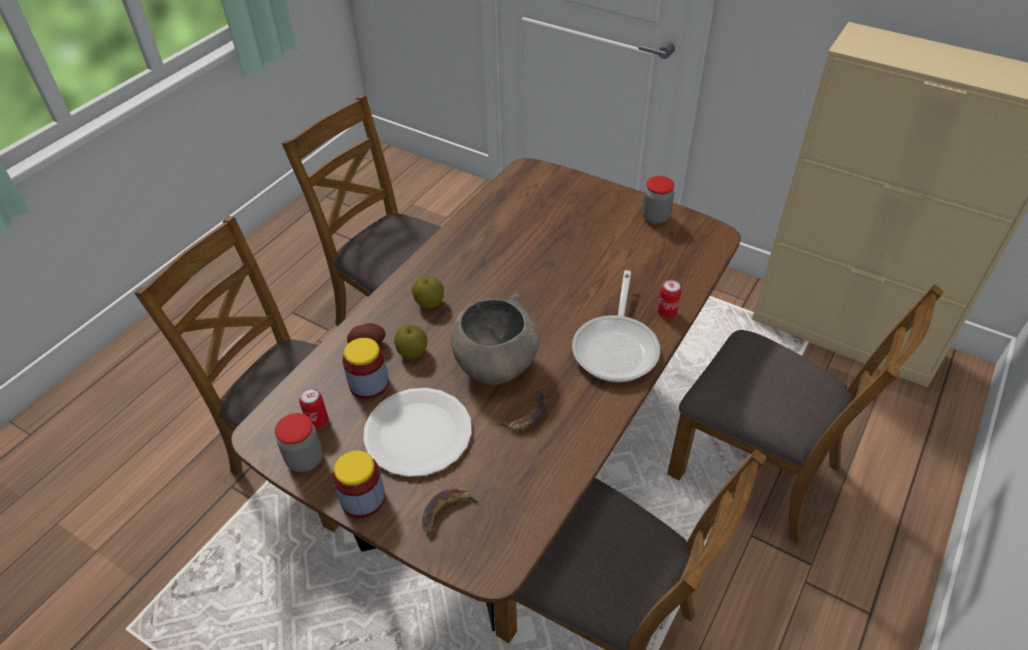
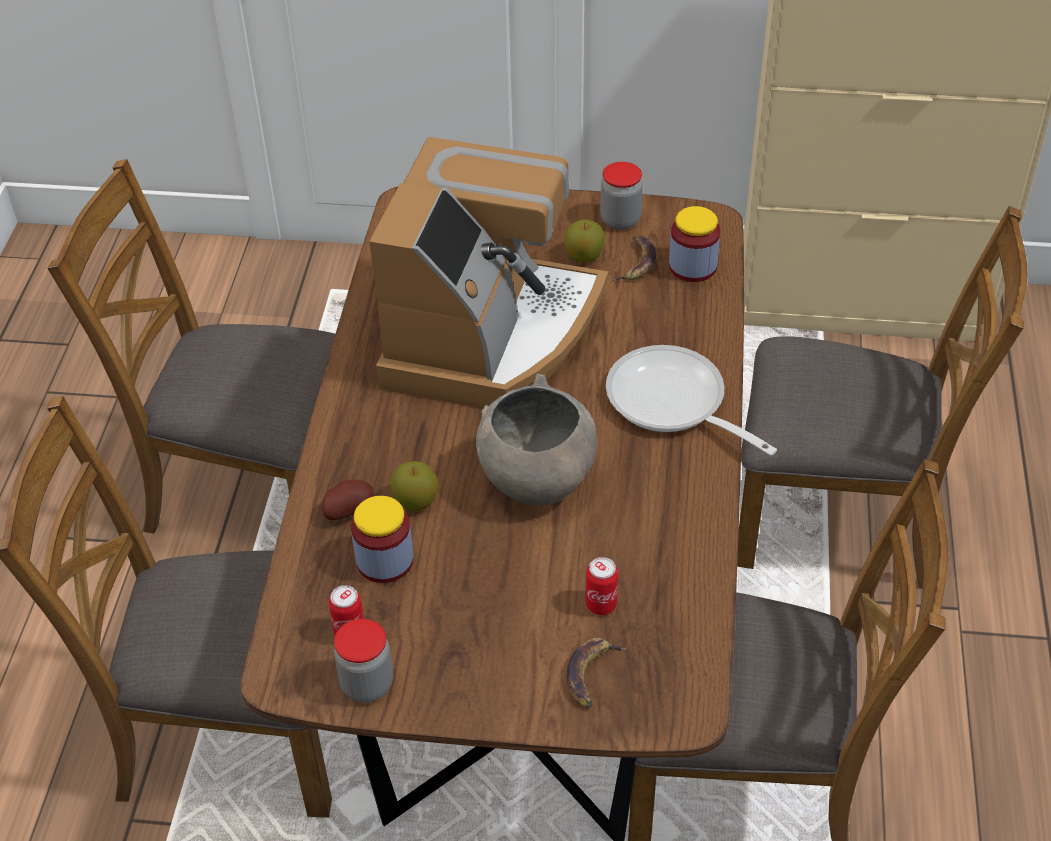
camera: 25 degrees left, 0 degrees up
jar [332,450,385,518] -> jar moved to [669,206,720,282]
white plate [363,388,472,477] -> none
apple [412,276,444,309] -> apple moved to [563,219,605,263]
banana [498,391,547,431] -> banana moved to [612,236,656,281]
frying pan [572,270,660,382] -> frying pan turned 150 degrees clockwise [606,345,777,456]
can [657,280,681,318] -> can moved to [586,557,618,615]
none -> coffee machine [369,137,608,408]

